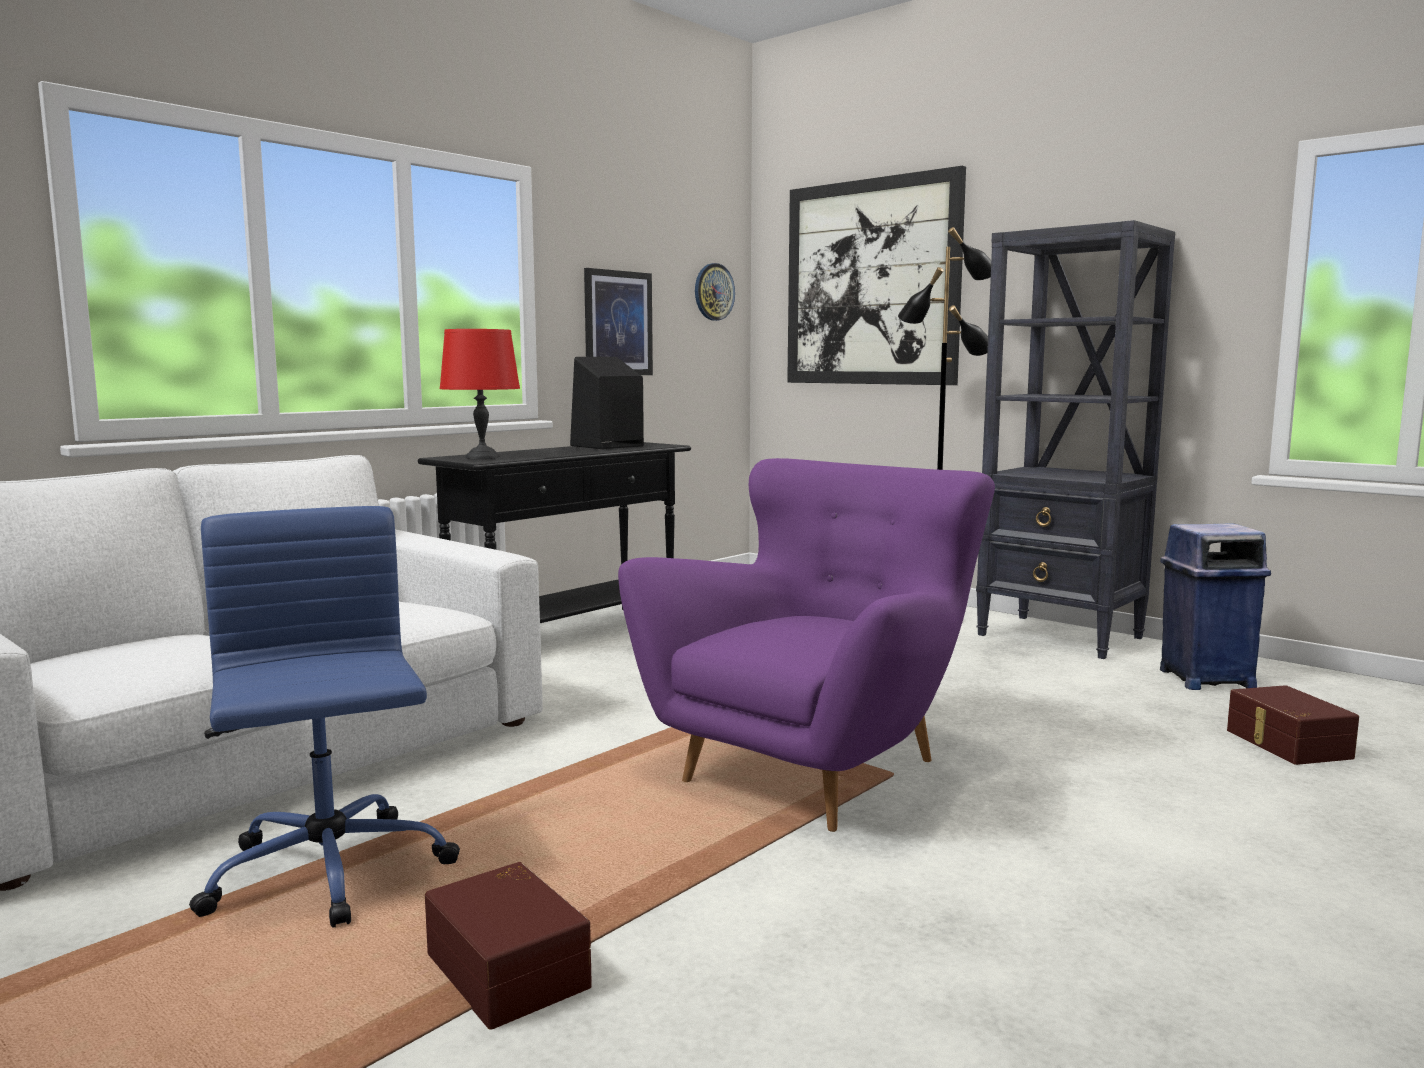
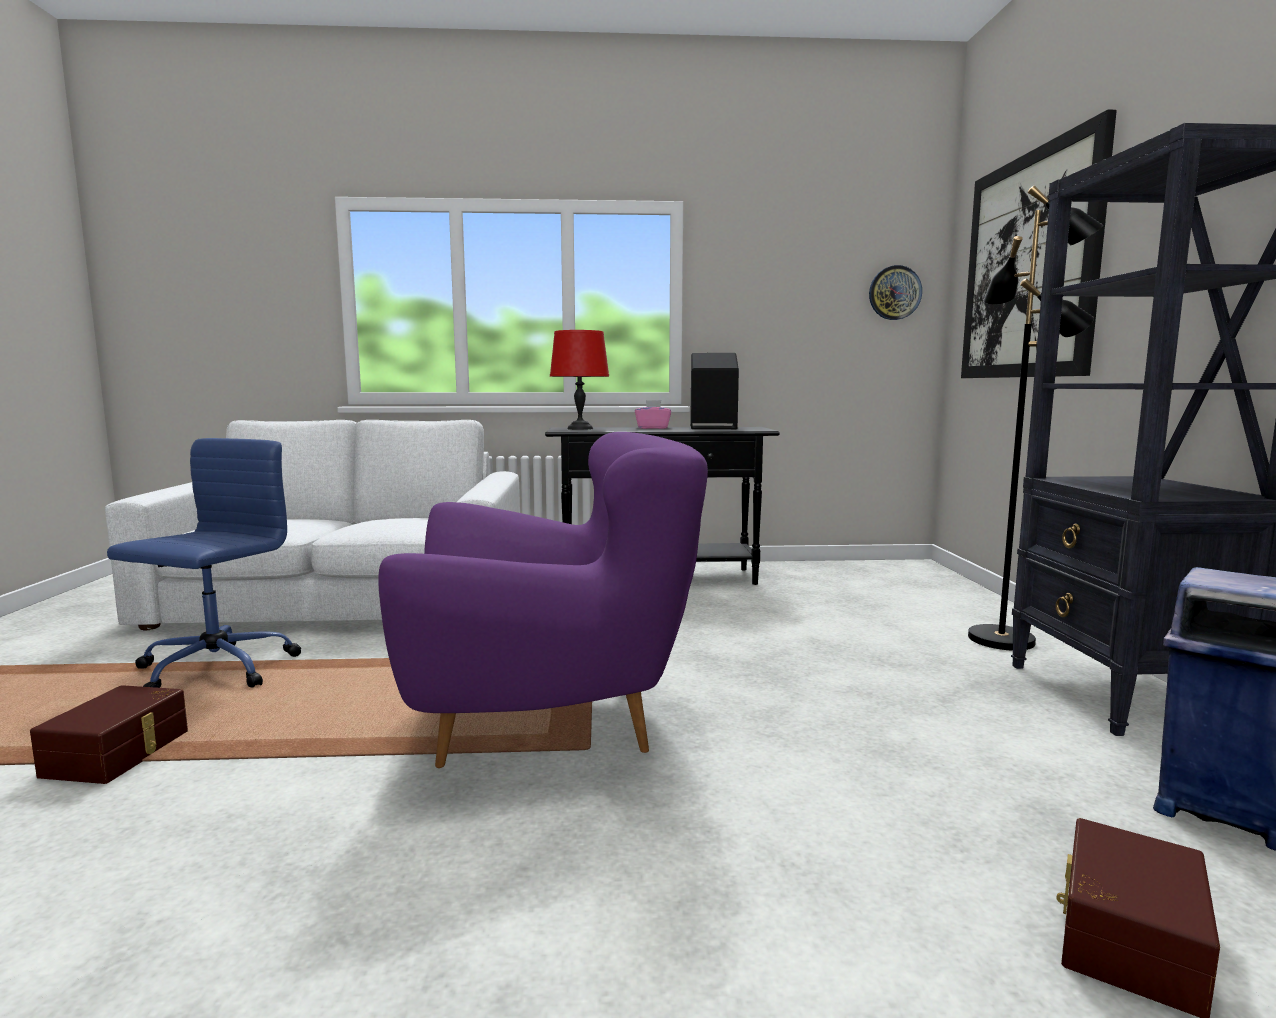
camera: 45 degrees right, 0 degrees up
picture [584,268,653,375] -> none
none -> pink tissue box [635,400,671,429]

